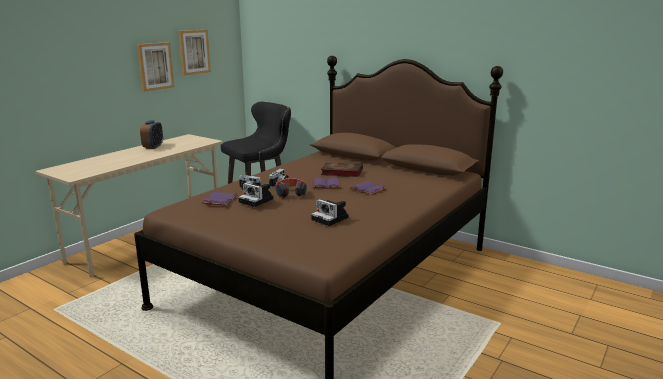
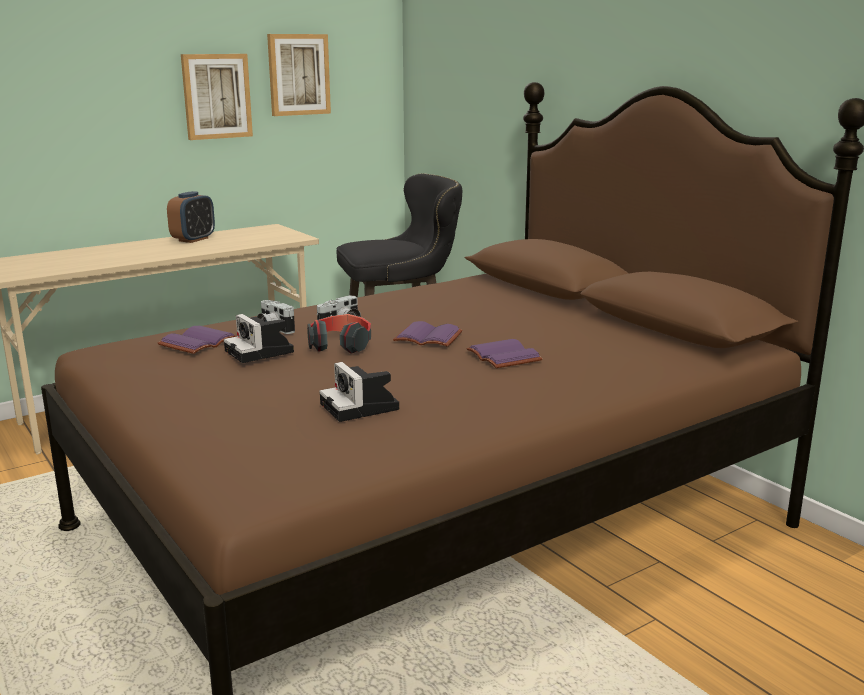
camera: 20 degrees right, 0 degrees up
book [321,162,363,177] -> none

